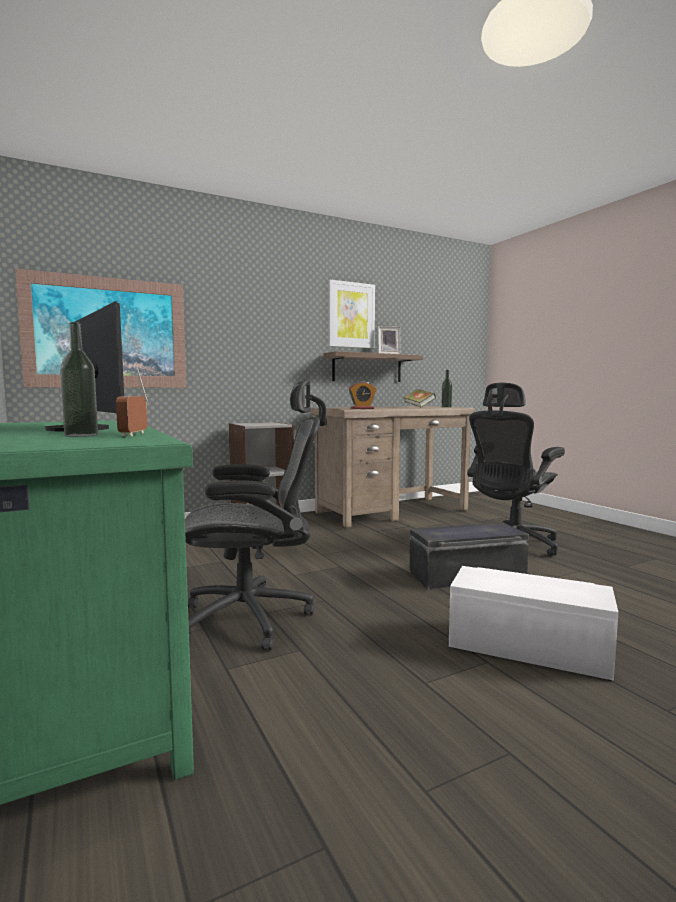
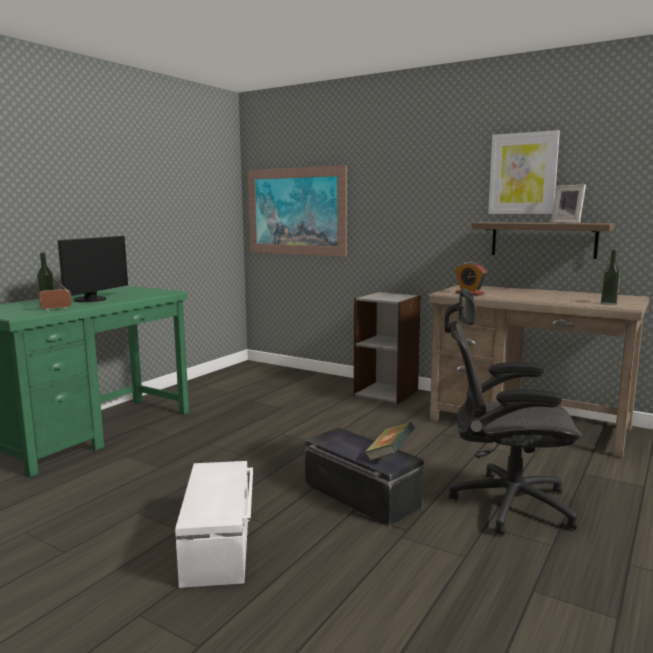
camera: 60 degrees right, 5 degrees up
office chair [185,378,326,650] -> none
book [403,389,436,408] -> book moved to [364,422,415,461]

